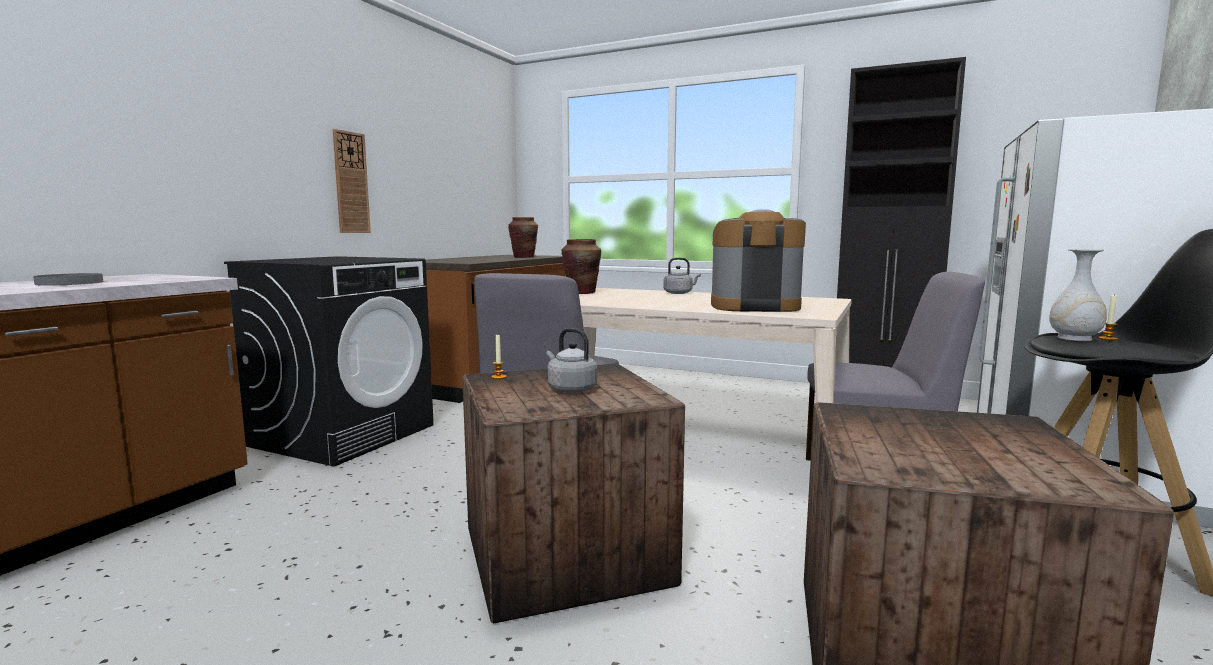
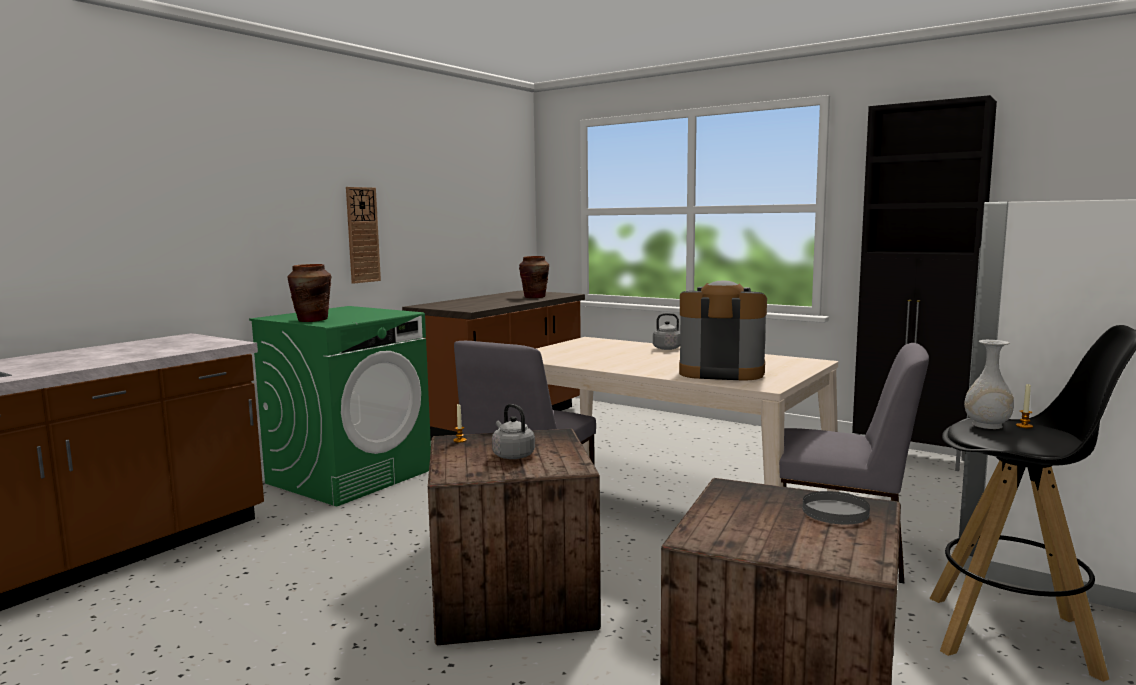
camera: 10 degrees right, 0 degrees up
grey plate [33,273,103,286] -> grey plate moved to [803,491,870,524]
black washing machine [224,256,434,467] -> green washing machine [249,306,431,507]
brown vase [562,239,601,294] -> brown vase moved to [287,264,331,322]

